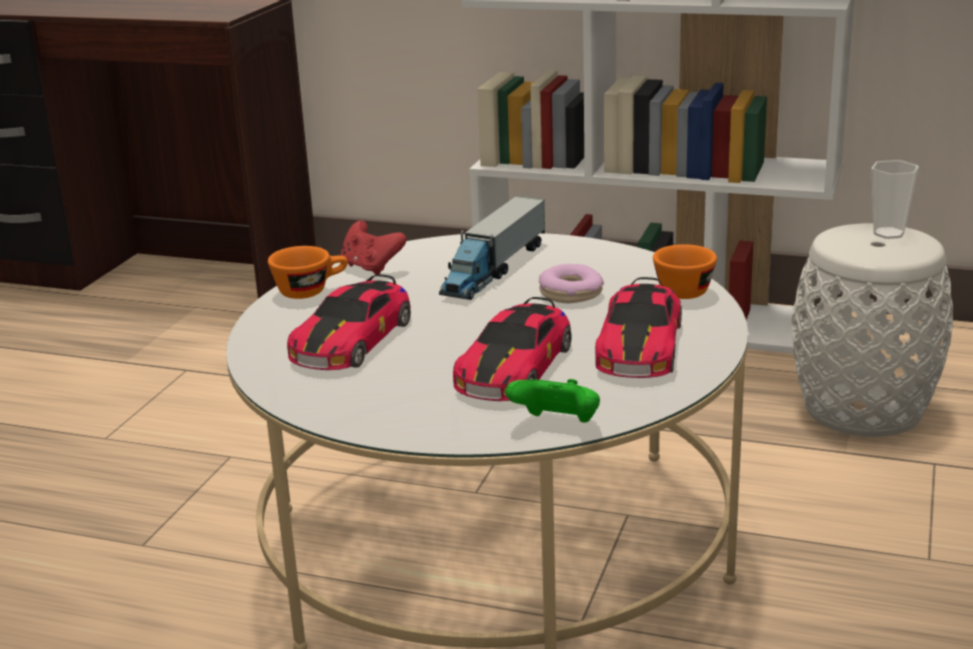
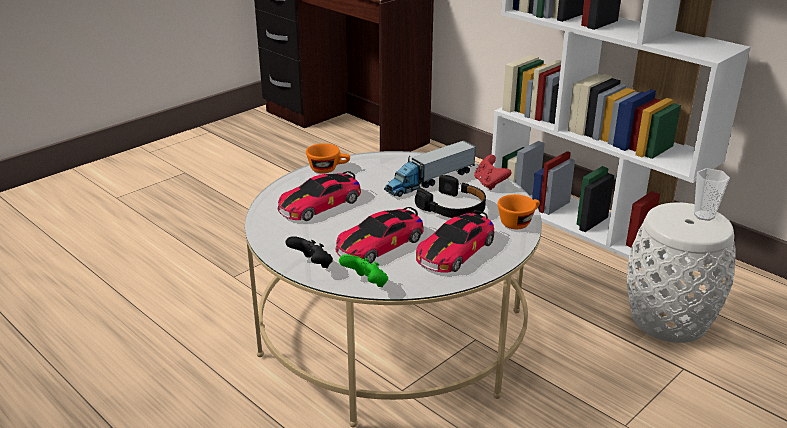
camera: 25 degrees right, 5 degrees up
red game controller [341,221,406,275] -> red game controller moved to [474,155,511,190]
donut [539,264,604,303] -> black headphones [415,175,486,218]
none -> black game controller [285,236,333,268]

